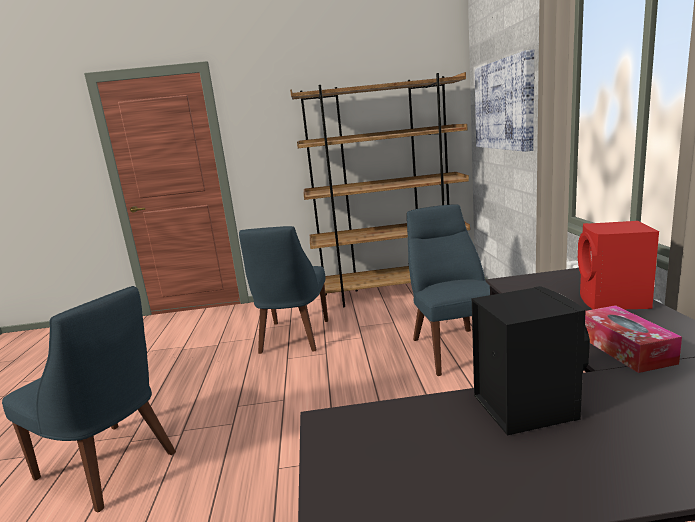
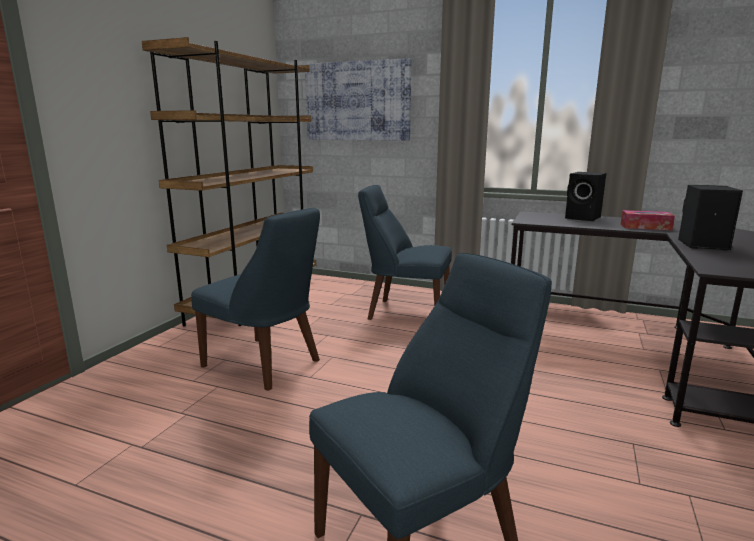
camera: 65 degrees left, 0 degrees up
red speaker [578,221,659,309] -> black speaker [565,172,606,221]

